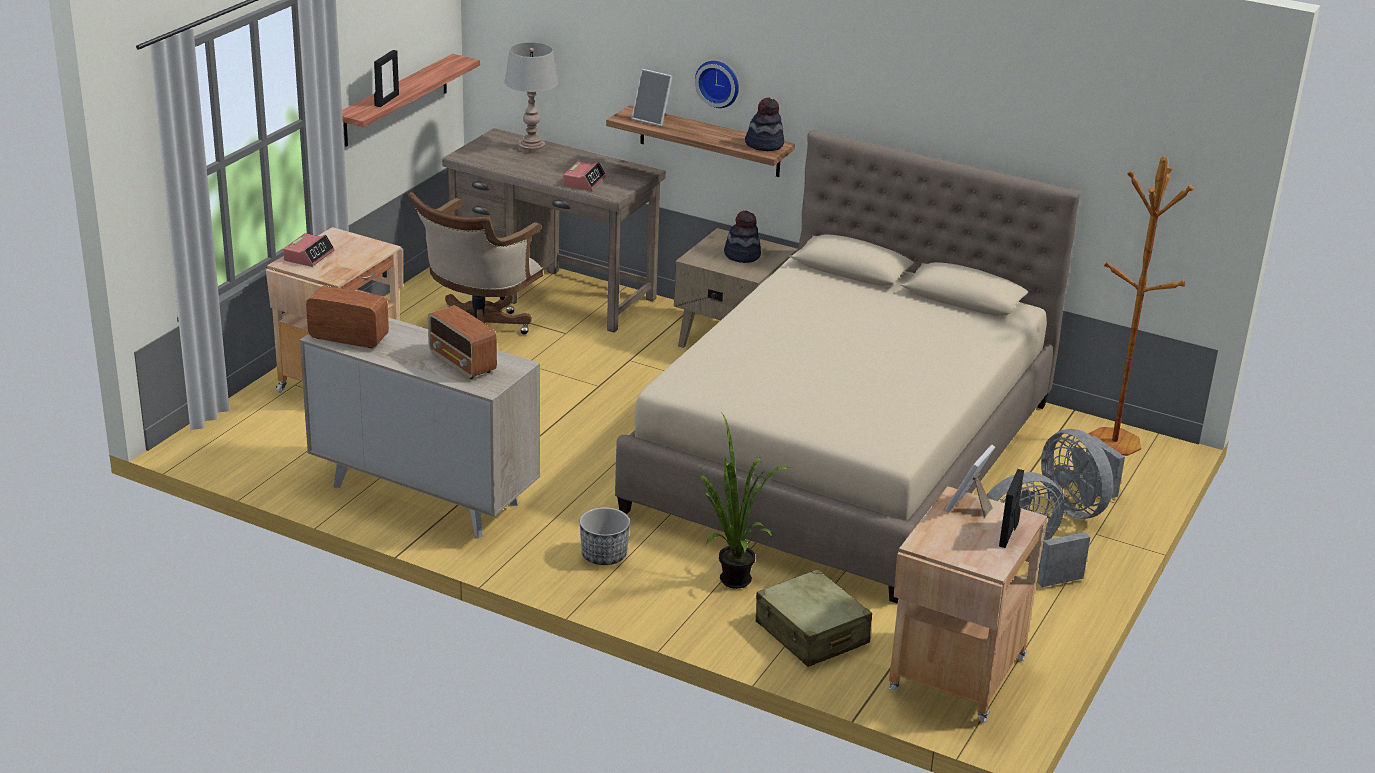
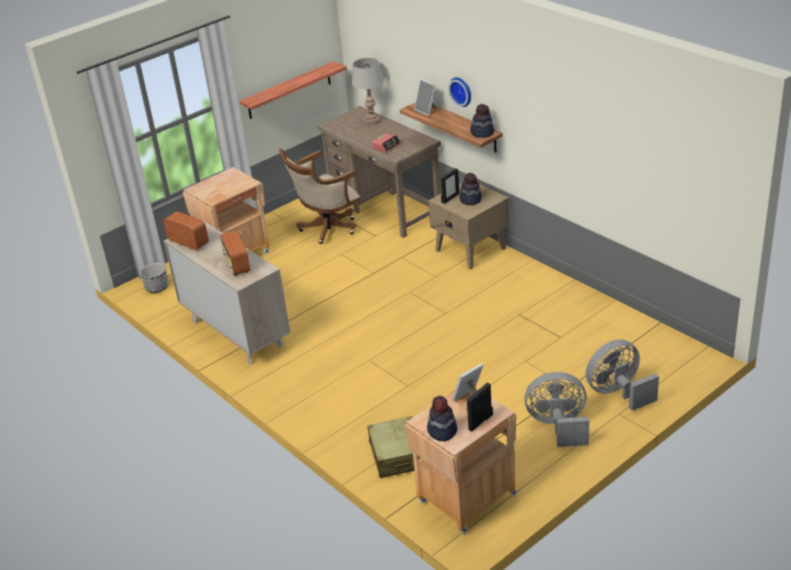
camera: 25 degrees right, 5 degrees up
alarm clock [283,233,335,267] -> none
picture frame [374,50,399,107] -> picture frame moved to [441,168,459,204]
planter [580,507,630,565] -> planter moved to [140,263,168,293]
beige bed [615,130,1080,603] -> none
potted plant [696,412,791,589] -> none
grey fan [1041,429,1125,519] -> grey fan turned 75 degrees clockwise [586,339,659,411]
orange clothes rack [1089,156,1194,456] -> none
none -> hat [427,396,458,441]

